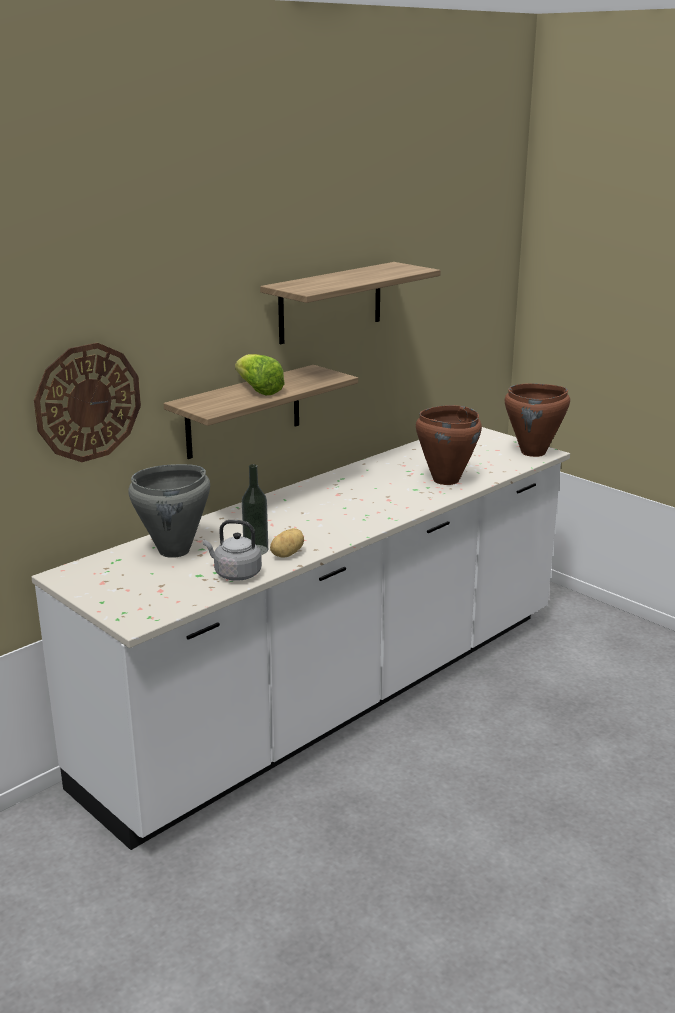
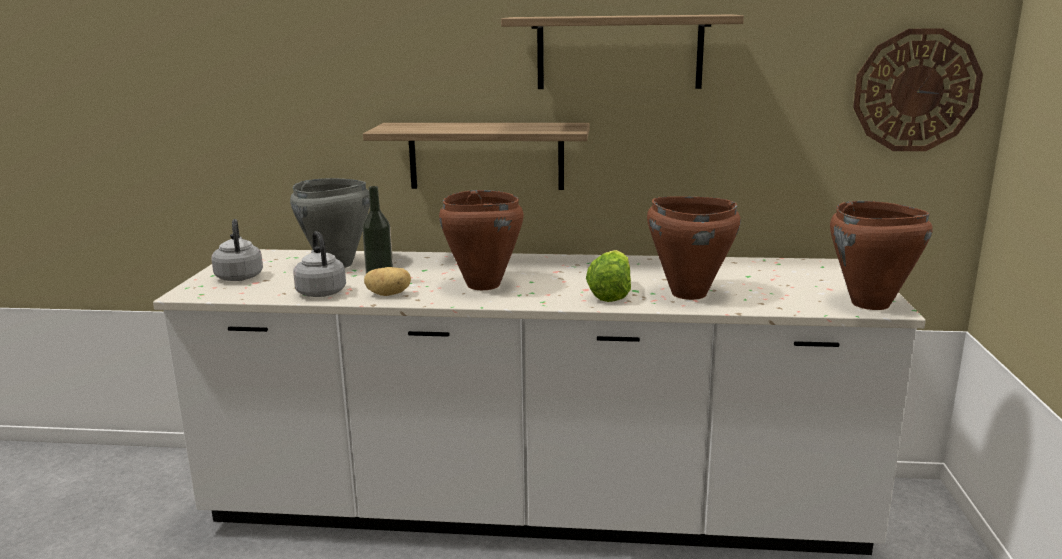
camera: 50 degrees right, 5 degrees down
wall clock [34,343,141,462] -> wall clock moved to [853,28,983,151]
lettuce [235,354,285,395] -> lettuce moved to [586,250,631,302]
none -> grey kettle [211,219,263,281]
none -> brown cooking pot [439,190,524,290]

